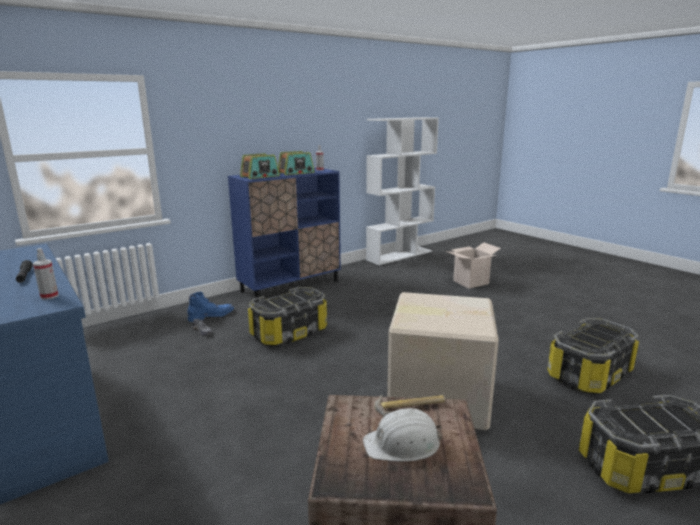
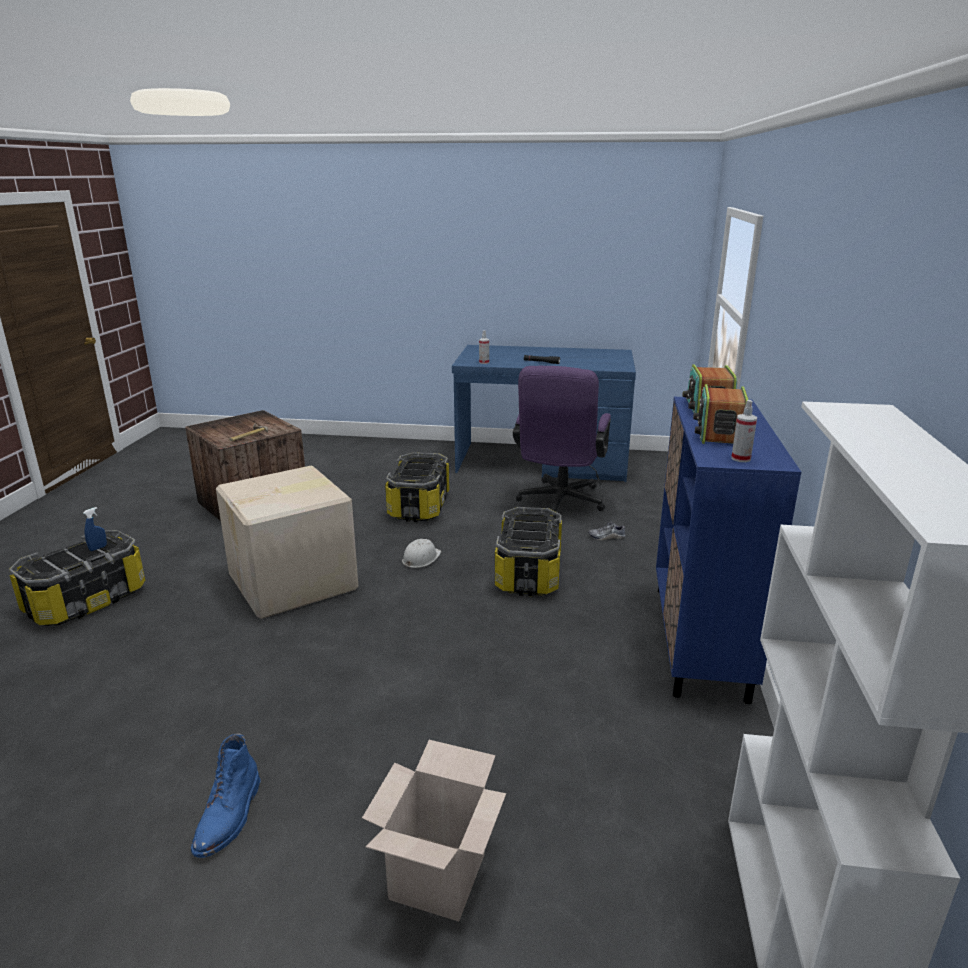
camera: 135 degrees right, 5 degrees up
blue boot [187,292,234,322] -> blue boot moved to [191,733,261,858]
white hard hat [363,408,442,462] -> white hard hat moved to [402,539,441,568]
storage box [547,318,639,394] -> storage box moved to [385,452,449,522]
none -> blue spray bottle [83,507,107,551]
none -> purple office chair [513,366,611,518]

